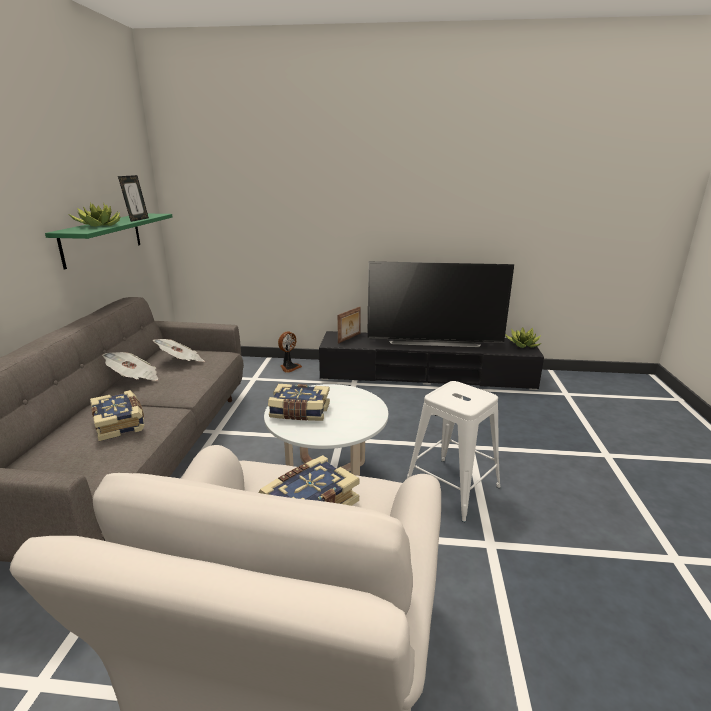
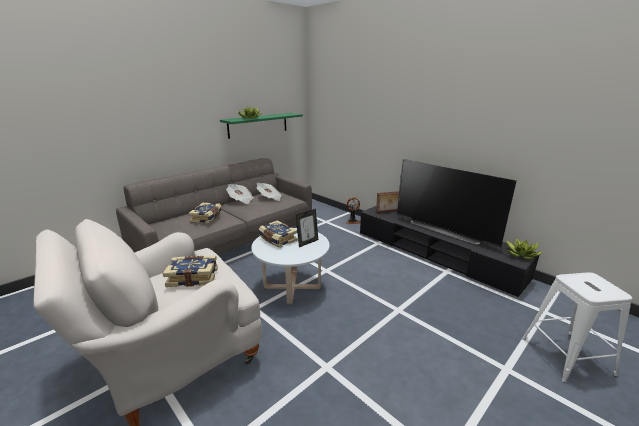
camera: 40 degrees right, 0 degrees up
picture frame [118,175,149,222] -> picture frame moved to [296,209,318,247]
white stool [407,381,501,522] -> white stool moved to [523,273,632,383]

